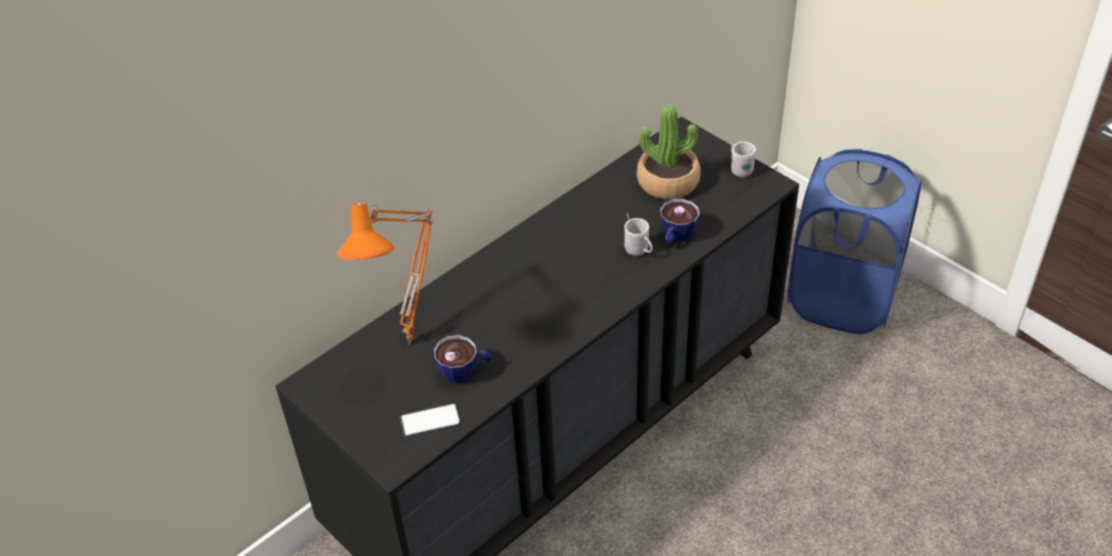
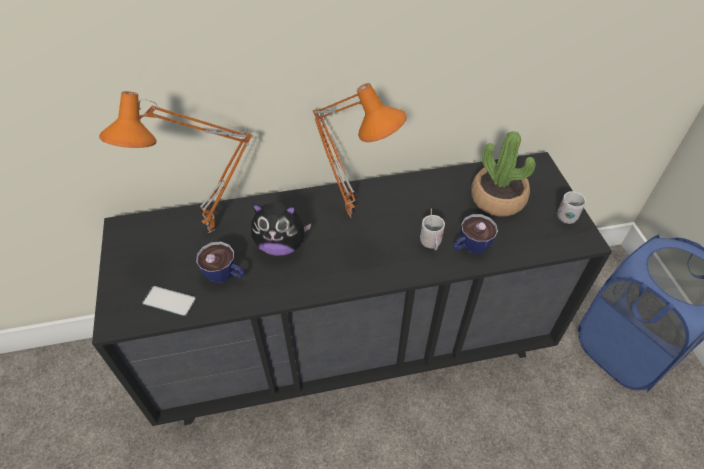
camera: 30 degrees right, 5 degrees up
none -> plush toy [251,202,311,256]
none -> orange table lamp [312,83,407,218]

